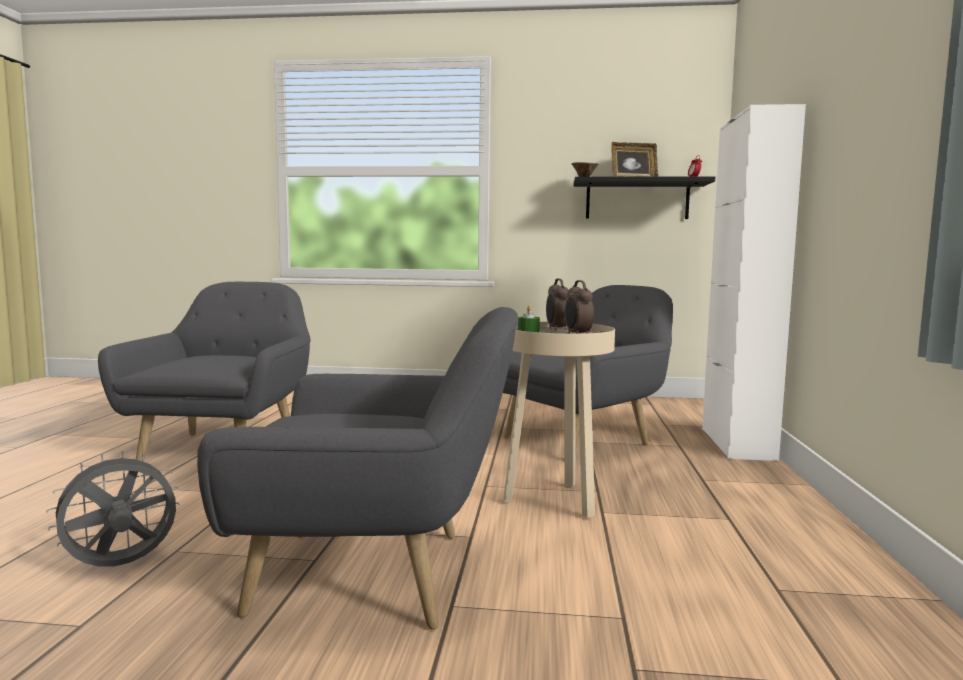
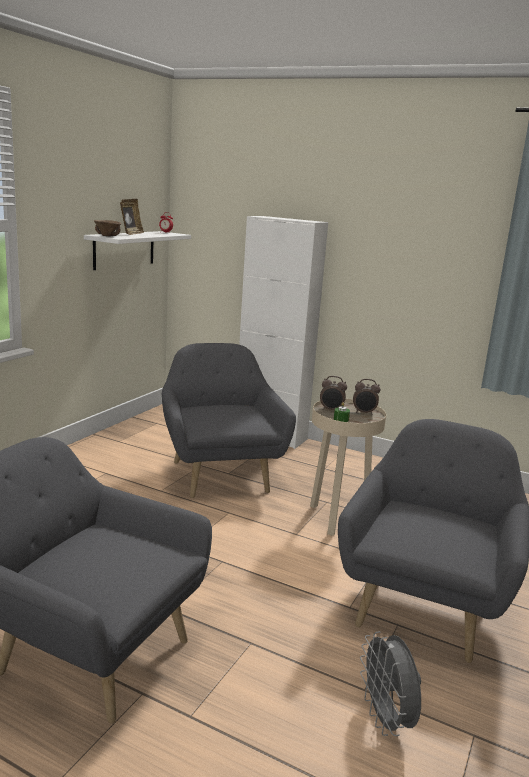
camera: 70 degrees left, 10 degrees up
black shelf [573,176,715,219] -> white shelf [84,231,191,270]

